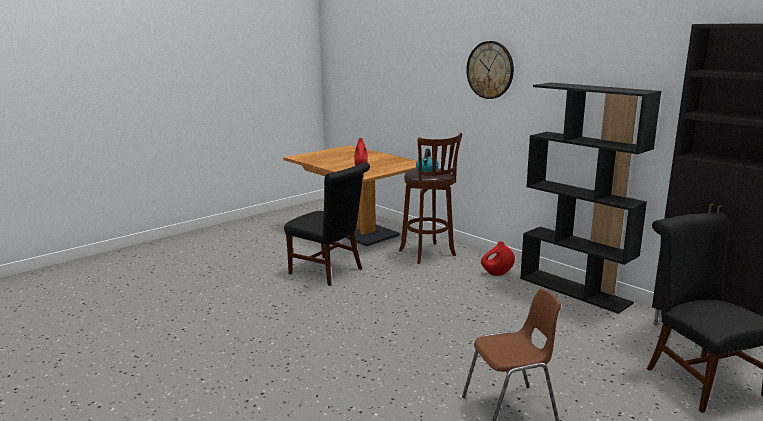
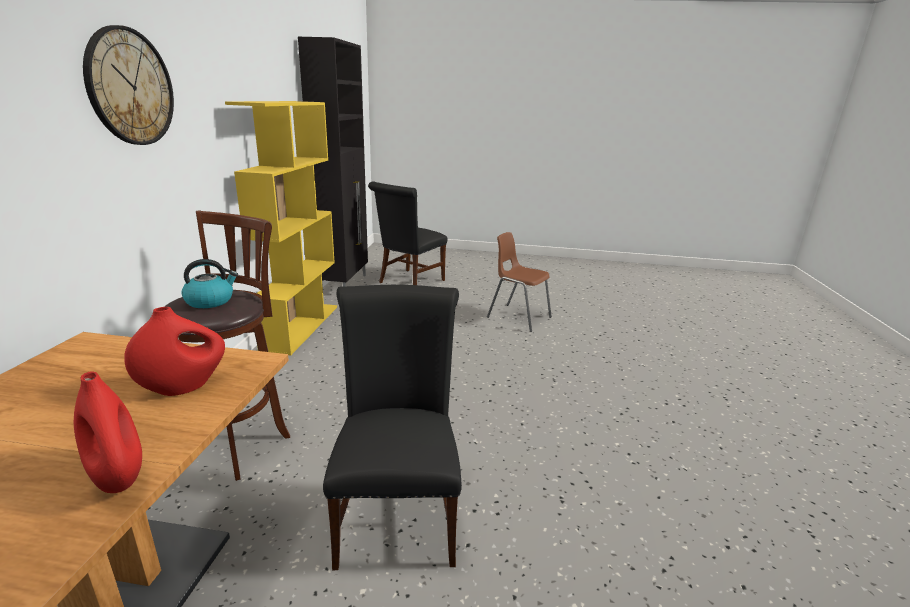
camera: 130 degrees left, 5 degrees up
red vase [481,242,515,276] -> red vase moved to [74,371,142,493]
black bookcase [520,83,661,314] -> yellow bookcase [225,101,337,356]

